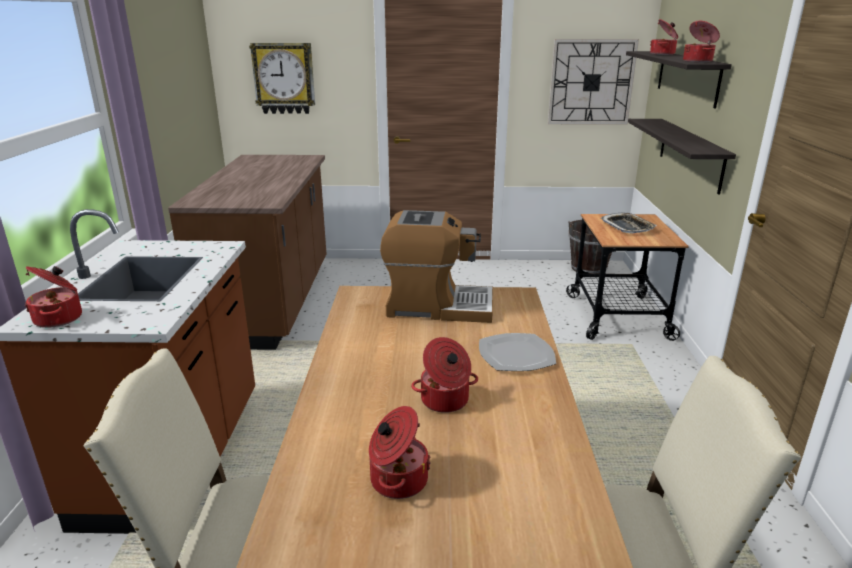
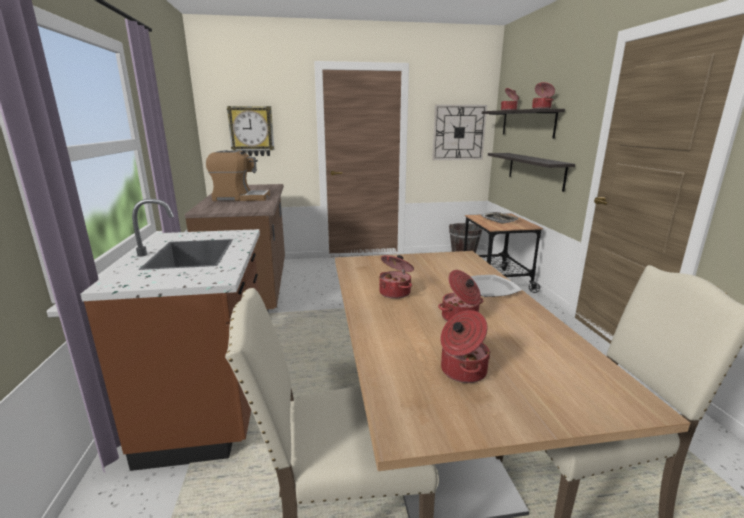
camera: 10 degrees left, 5 degrees down
cooking pot [25,266,82,328] -> cooking pot moved to [379,255,414,299]
coffee machine [380,210,493,323] -> coffee machine moved to [206,150,270,201]

